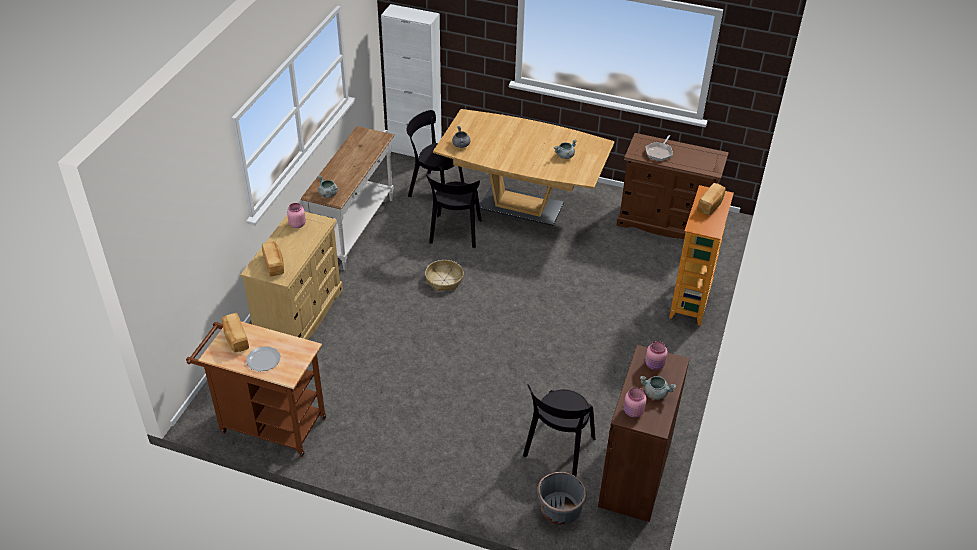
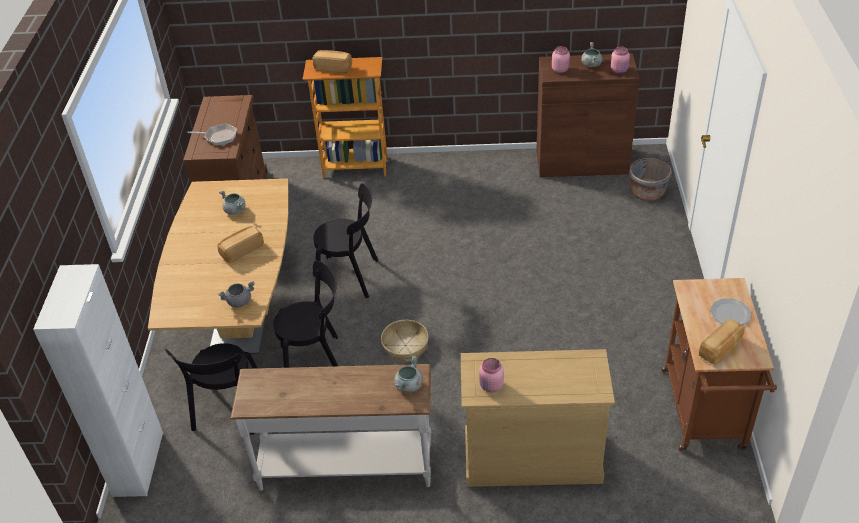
camera: 105 degrees left, 0 degrees up
bread [262,241,284,277] -> bread moved to [217,226,264,263]
black chair [523,384,595,476] -> black chair moved to [313,183,378,298]

